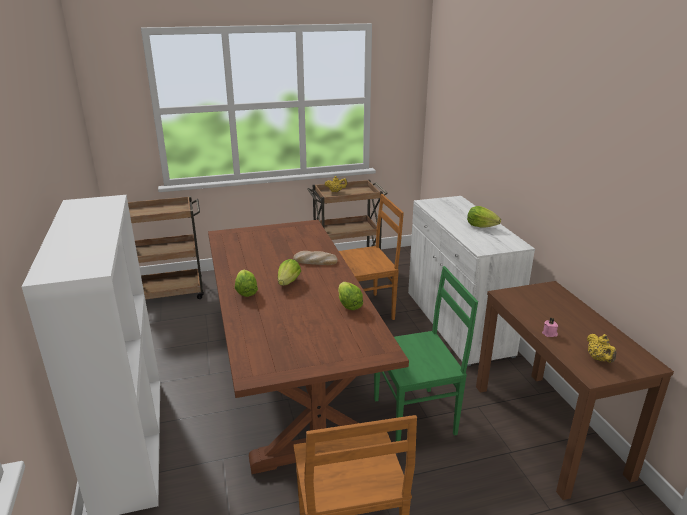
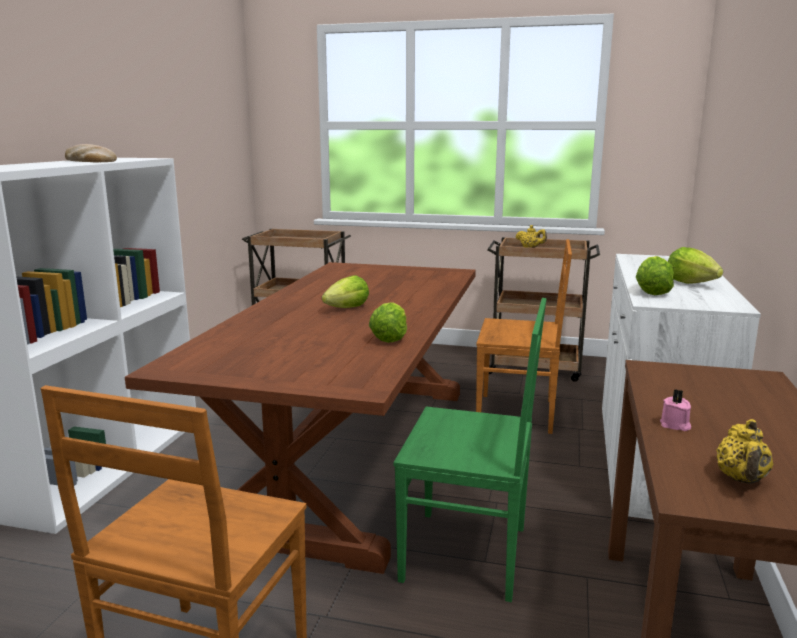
camera: 30 degrees right, 10 degrees down
lettuce [235,270,258,297] -> lettuce moved to [636,256,674,295]
bread [293,251,338,265] -> bread moved to [65,144,117,162]

